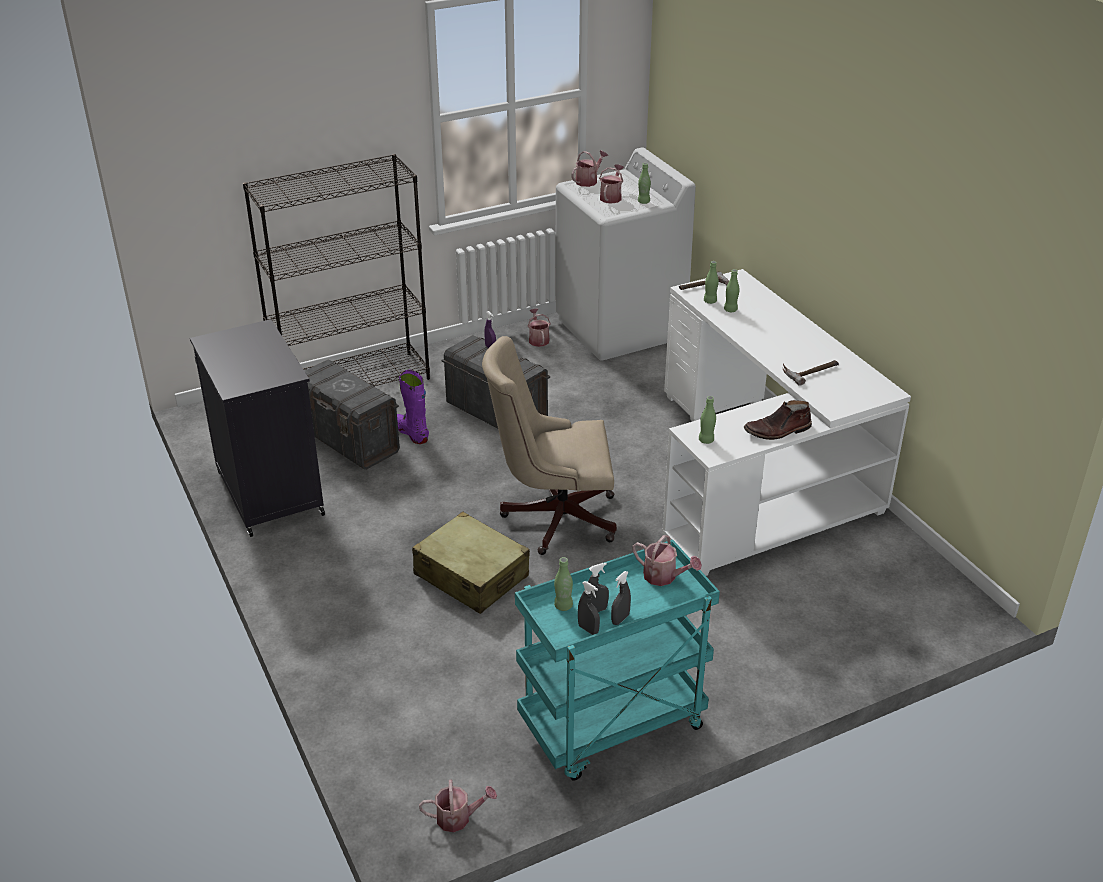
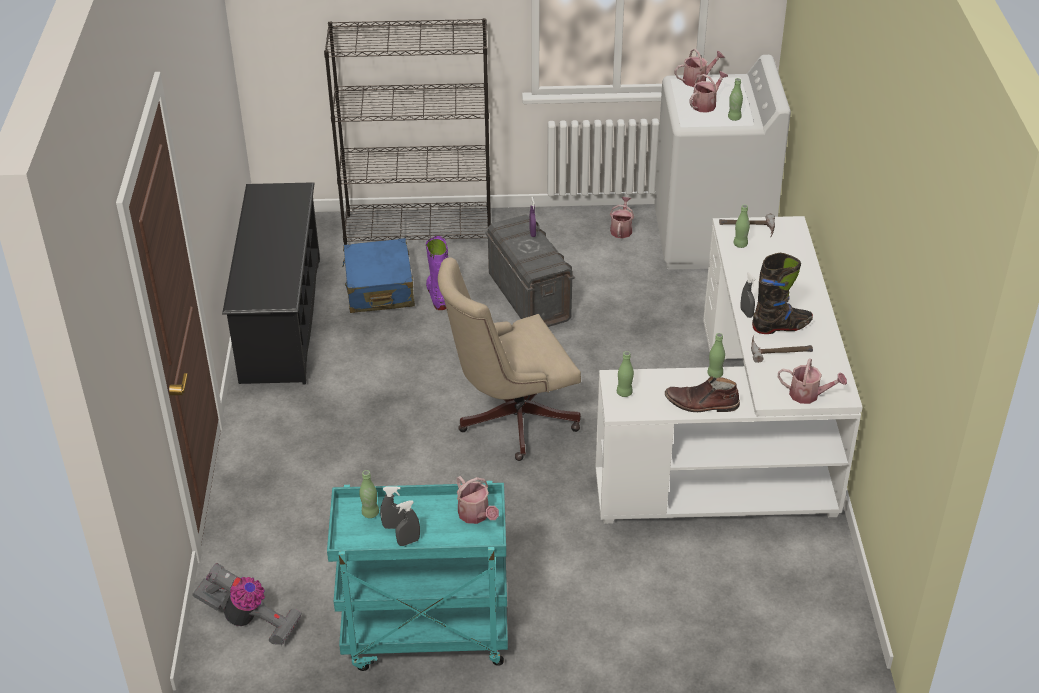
camera: 25 degrees right, 5 degrees up
black cabinet [190,319,325,537] -> black shoe rack [222,182,320,384]
grey storage box [305,359,400,470] -> blue suitcase [342,238,415,313]
beige suitcase [412,512,530,614] -> none
watering can [419,780,497,832] -> watering can moved to [778,359,847,404]
beige office chair [482,336,617,555] -> beige office chair turned 45 degrees counterclockwise [438,257,581,461]
grey spray bottle [578,581,600,635] -> grey spray bottle moved to [740,272,756,318]
green bottle [724,269,739,312] -> green bottle moved to [707,333,725,378]
none -> vacuum cleaner [192,563,302,646]
none -> black boot [752,253,813,334]

